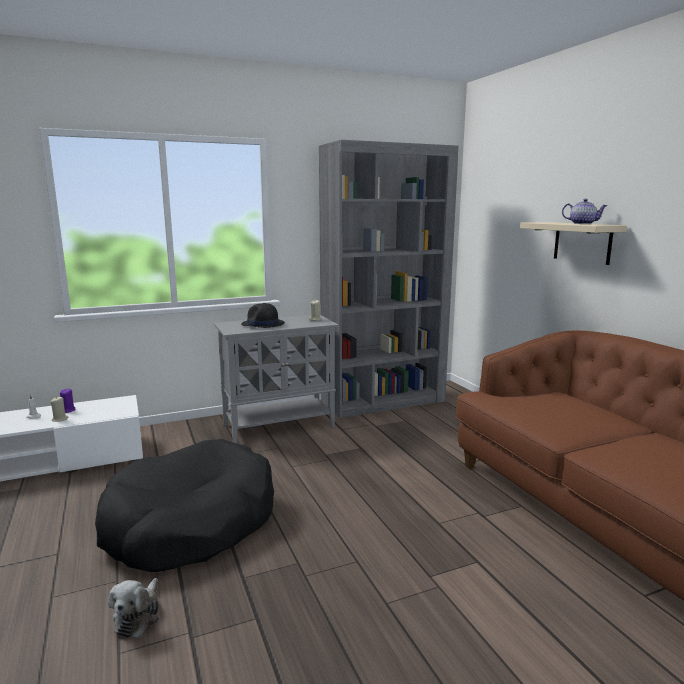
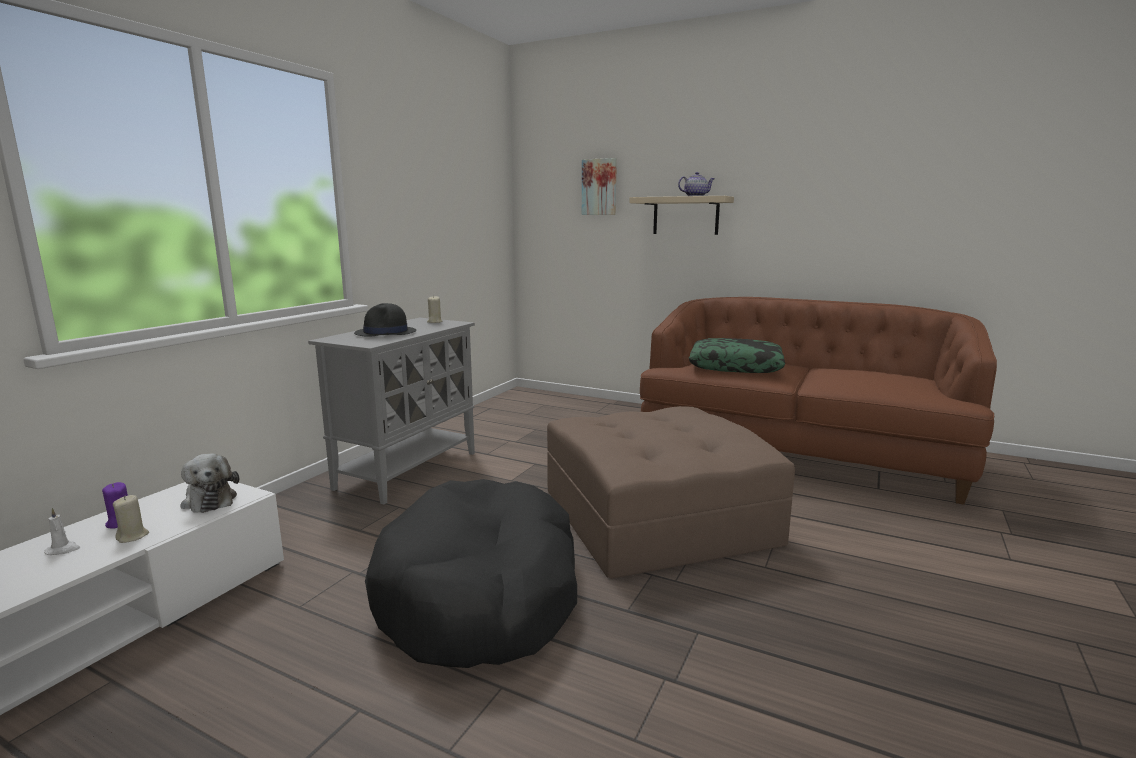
camera: 40 degrees left, 0 degrees up
plush toy [108,578,159,638] -> plush toy moved to [180,453,239,513]
grey bookcase [319,140,458,418] -> none
none -> brown ottoman [547,406,795,579]
none -> picture [582,158,617,215]
none -> pillow [689,338,785,373]

